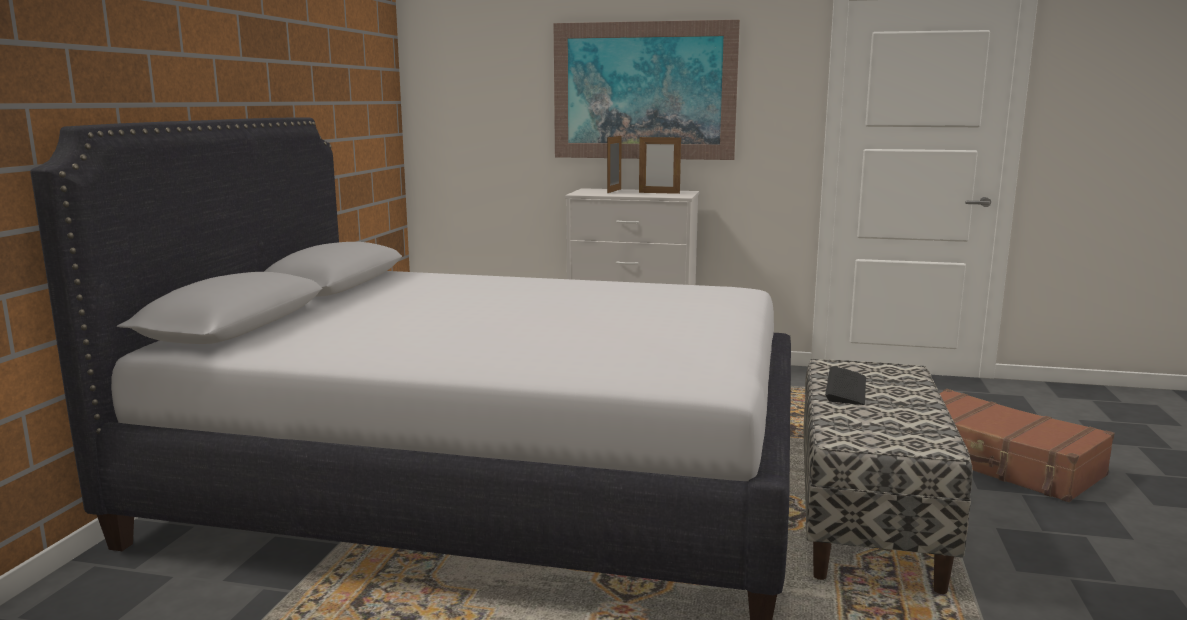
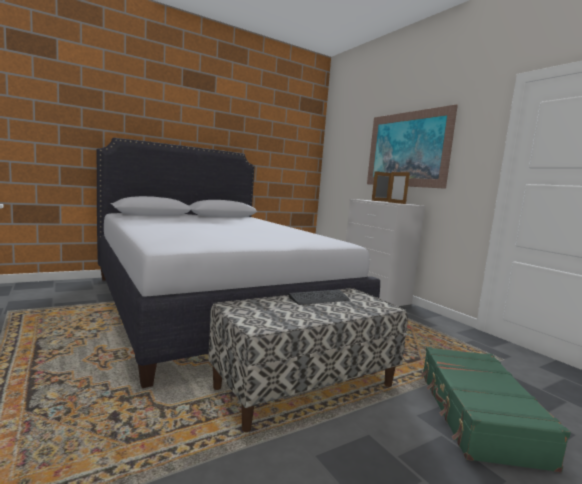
camera: 45 degrees right, 5 degrees down
brown suitcase [940,389,1115,502] -> green suitcase [421,347,571,472]

